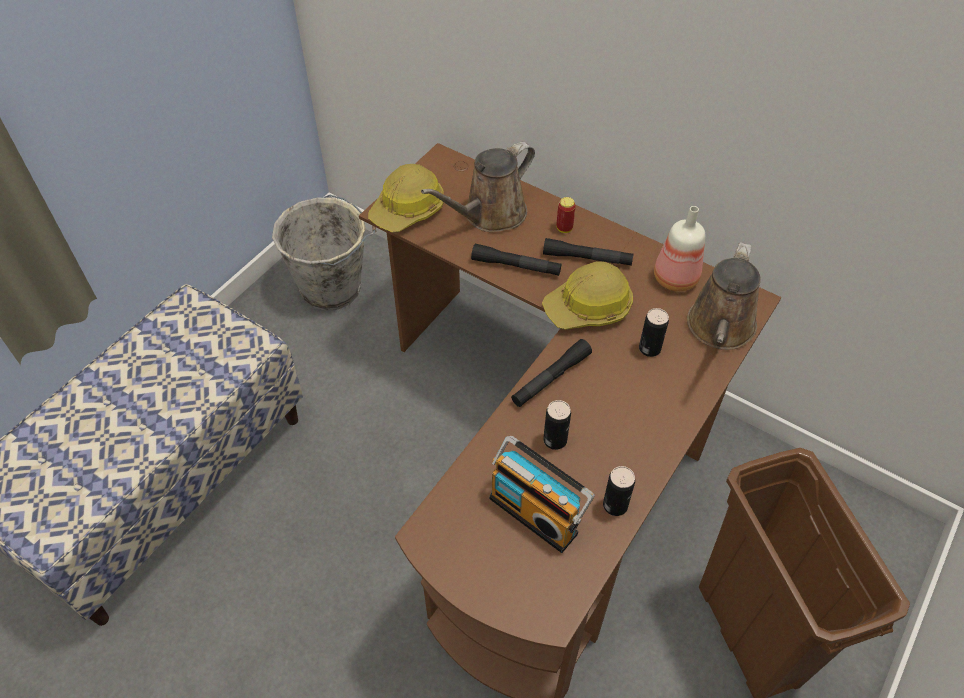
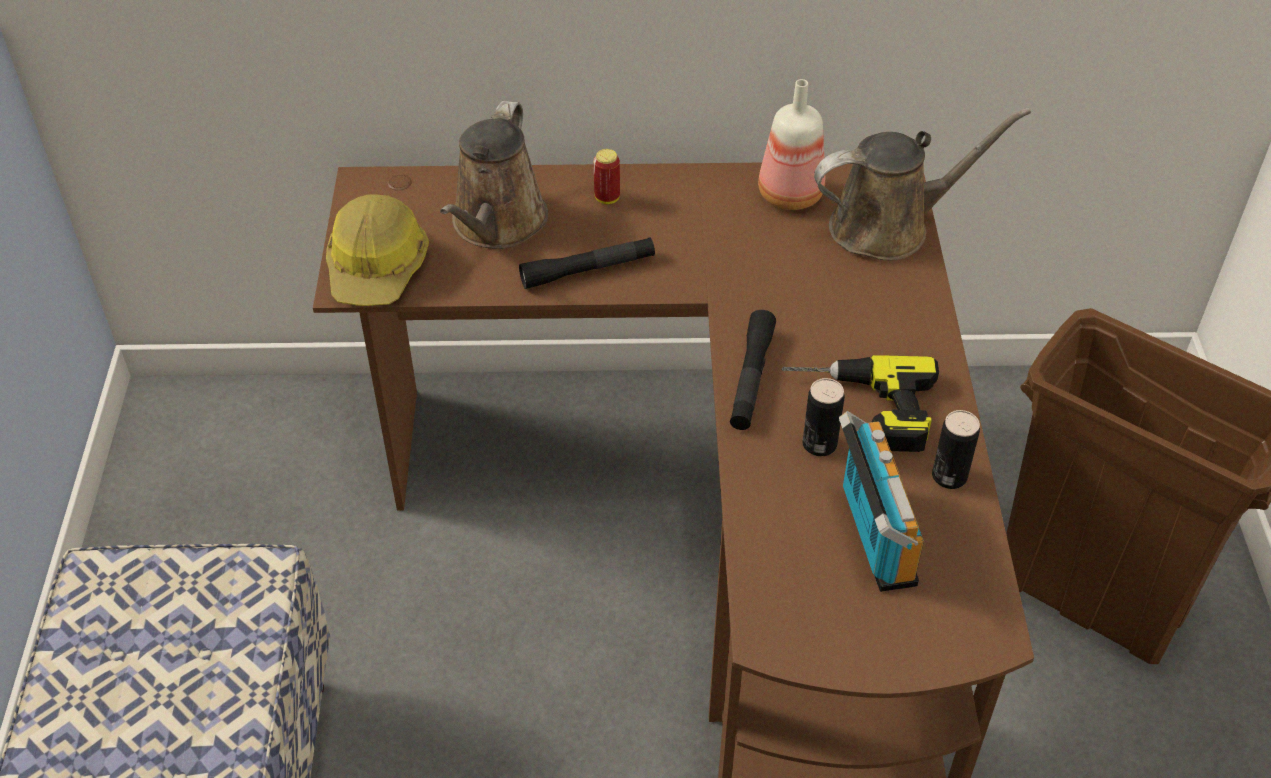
camera: 35 degrees left, 5 degrees down
grey bucket [272,195,376,311] -> none
radio [489,436,595,553] -> radio turned 105 degrees counterclockwise [839,411,924,592]
hard hat [542,261,633,330] -> none
black flashlight [543,238,634,266] -> none
can [639,308,669,357] -> none
brown watering can [687,242,761,350] -> brown watering can turned 90 degrees counterclockwise [814,108,1031,261]
none -> power drill [781,355,939,452]

